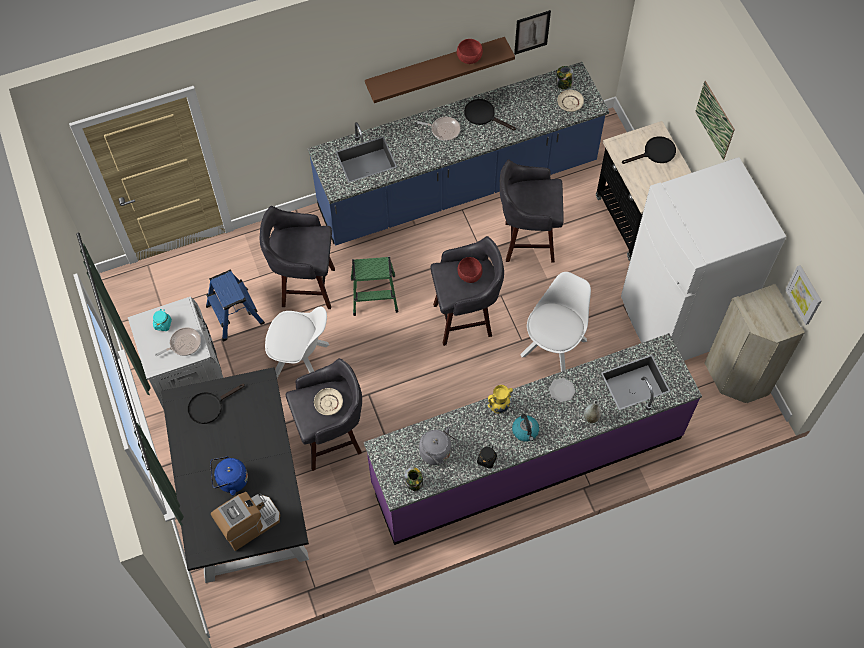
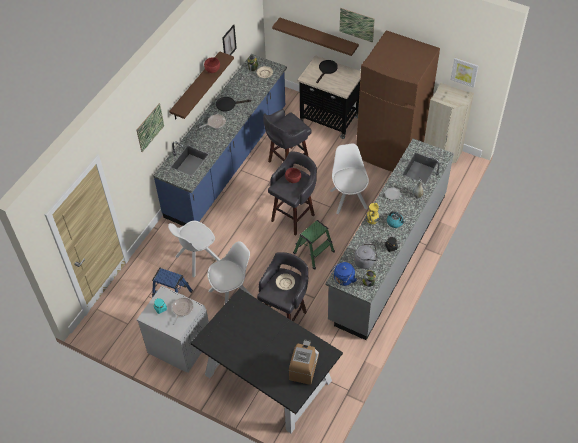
camera: 40 degrees left, 10 degrees down
black frying pan [188,384,245,424] -> none
blue kettle [210,456,248,496] -> blue kettle moved to [330,262,357,286]
grey stool [260,206,335,309] -> white chair [168,221,220,277]
green step ladder [351,257,398,316] -> green step ladder moved to [293,220,335,270]
purple counter [364,333,702,545] -> grey counter [325,139,454,340]
white fridge [621,157,786,361] -> brown fridge [356,30,440,172]
none -> picture [137,103,164,152]
none -> brown shelf [272,18,359,56]

